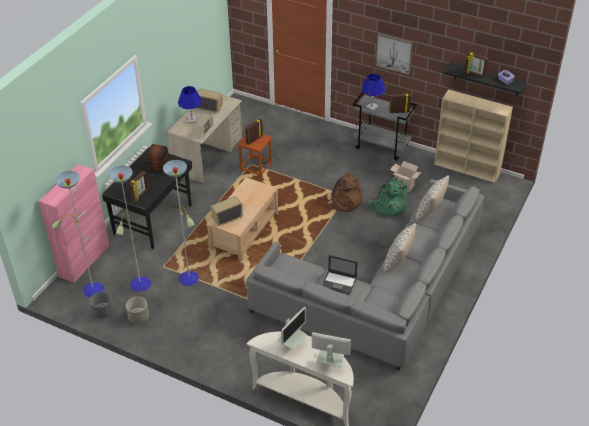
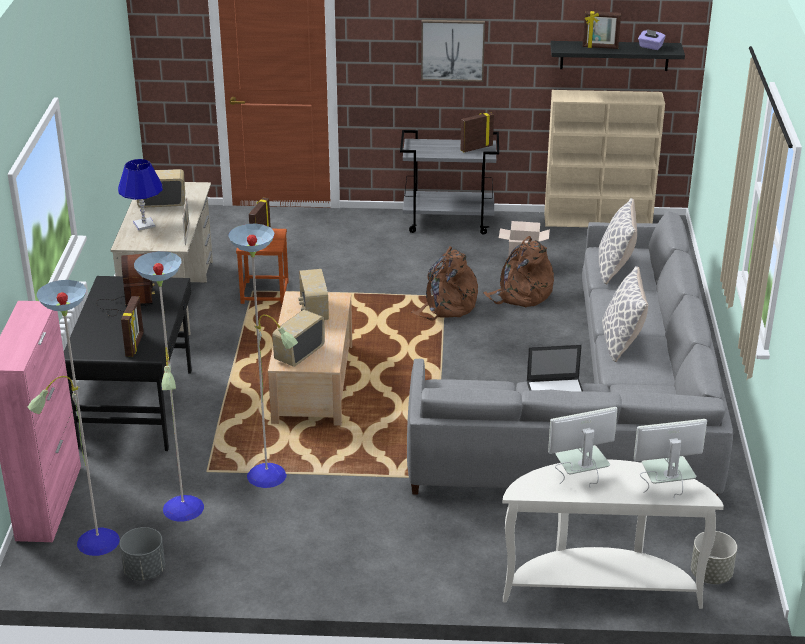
camera: 25 degrees left, 10 degrees down
grey planter [126,297,149,324] -> grey planter moved to [691,531,737,584]
monitor [278,307,307,349] -> monitor turned 120 degrees counterclockwise [548,407,618,487]
blue table lamp [362,74,385,111] -> none
green backpack [368,177,407,217] -> brown backpack [483,236,554,307]
none -> radio [298,269,329,320]

